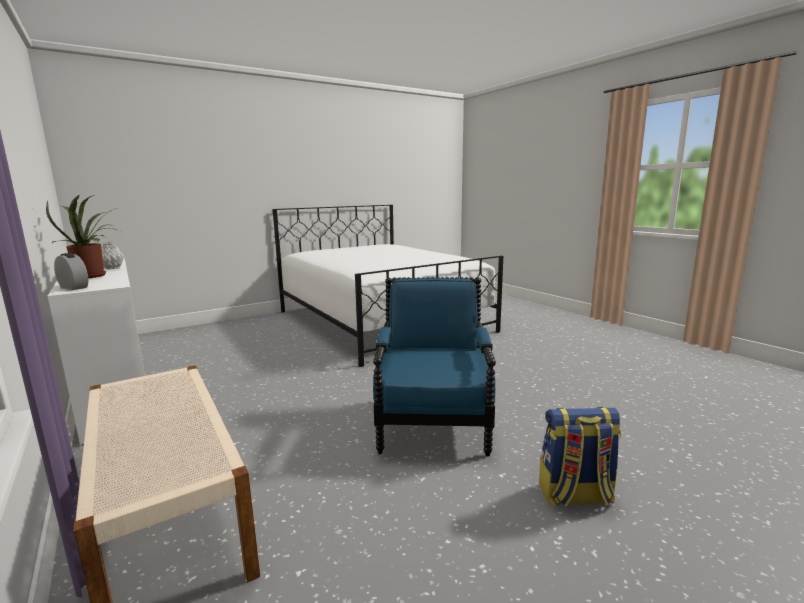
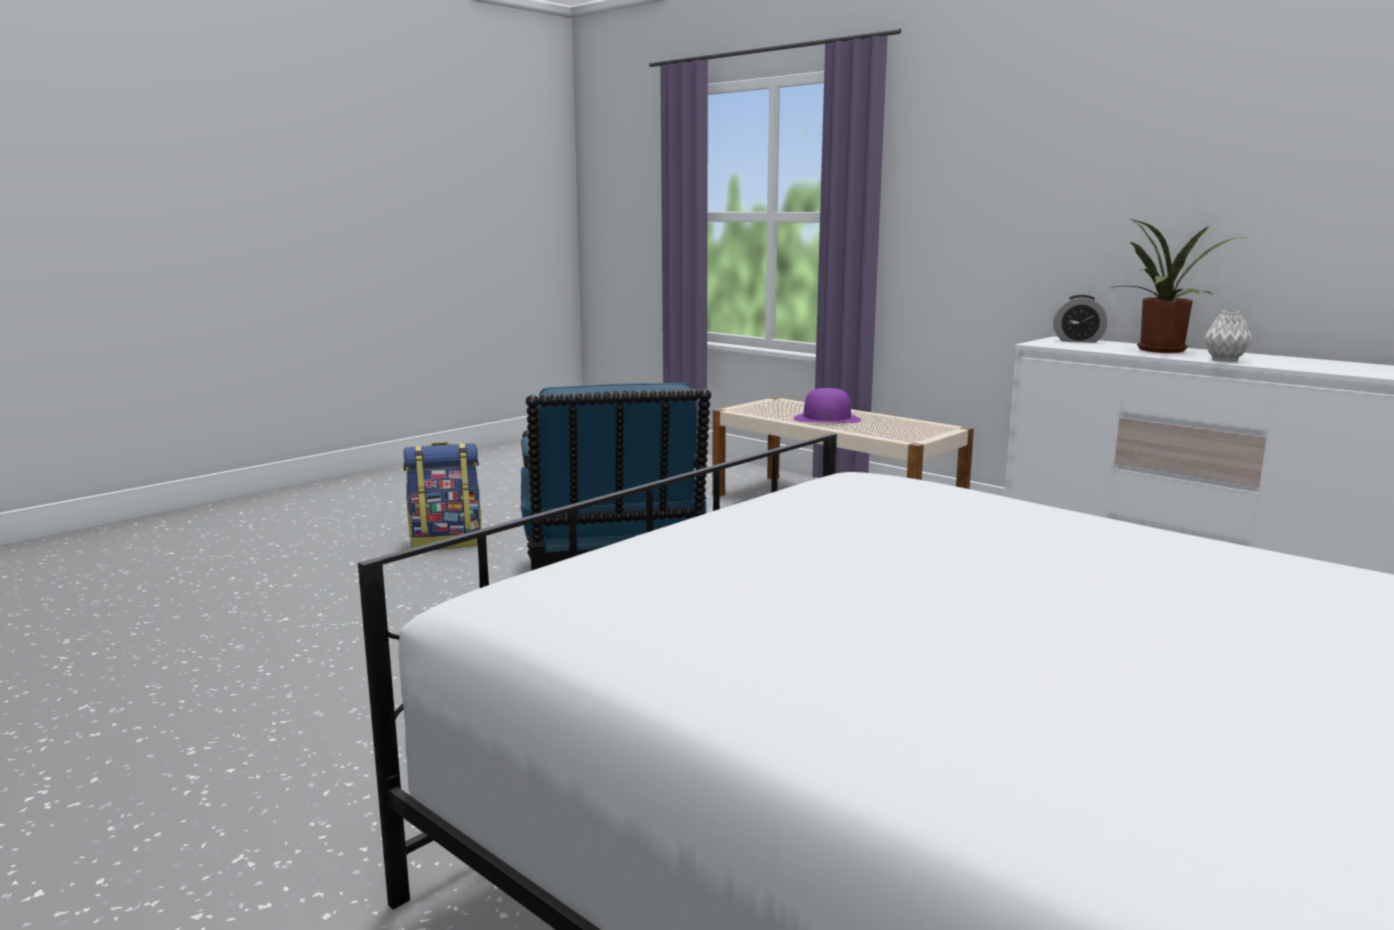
camera: 165 degrees right, 0 degrees up
none -> purple hat [793,388,861,423]

